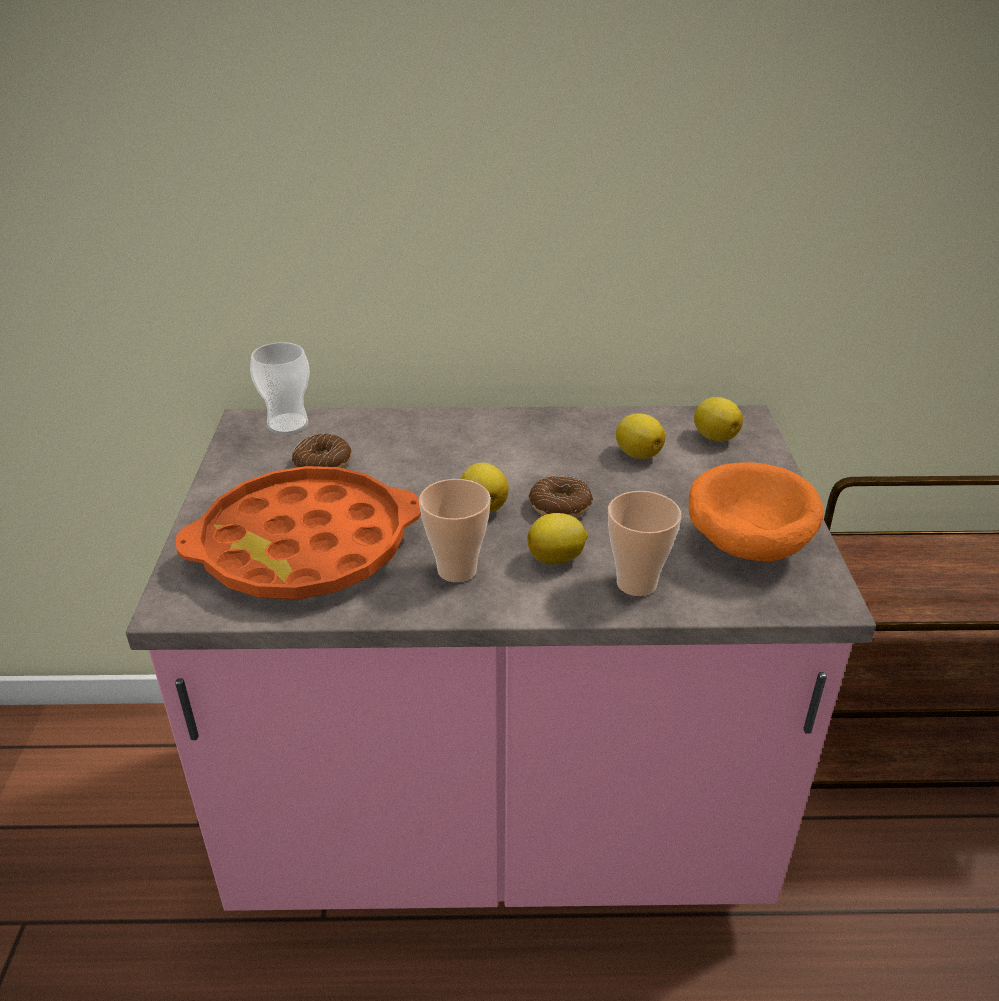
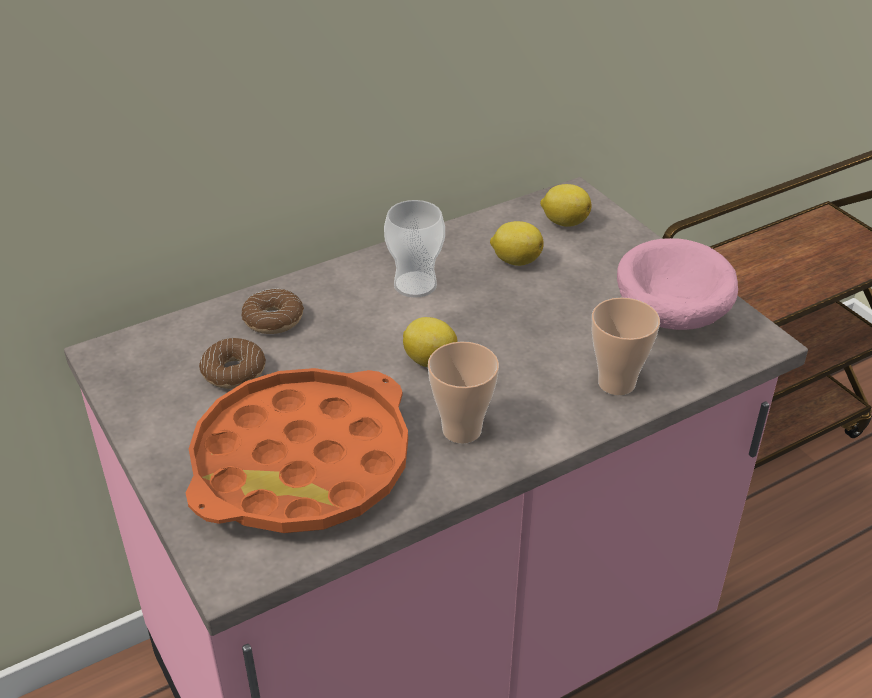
camera: 30 degrees left, 5 degrees up
cup [250,342,310,434] -> cup moved to [384,200,445,298]
lemon [528,513,588,565] -> none
donut [529,476,593,518] -> donut moved to [242,289,304,334]
orange bowl [689,462,824,562] -> pink bowl [617,238,738,330]

